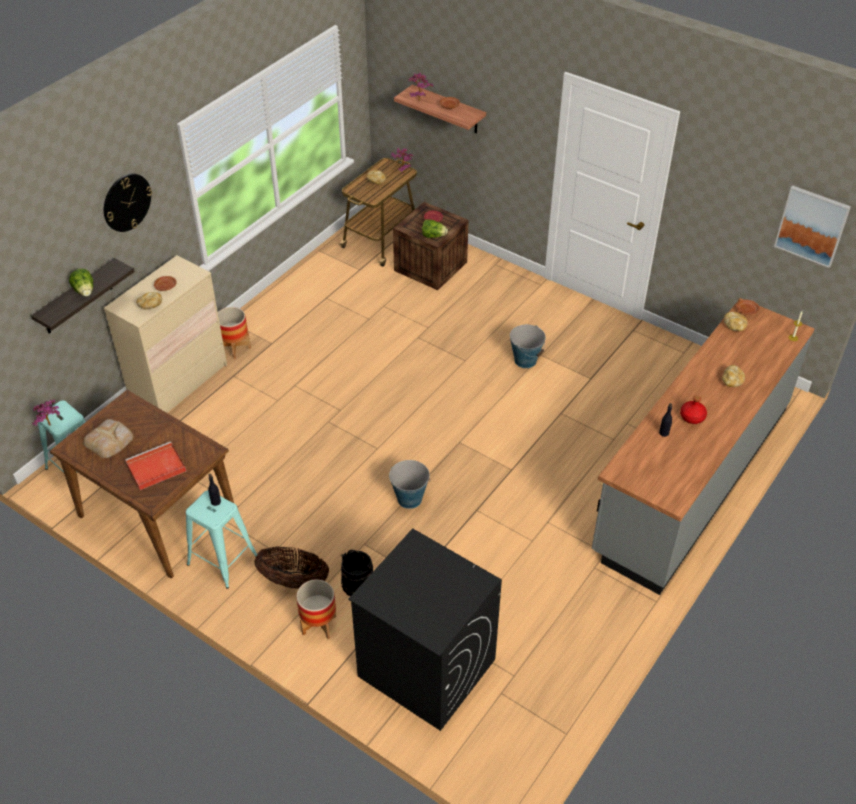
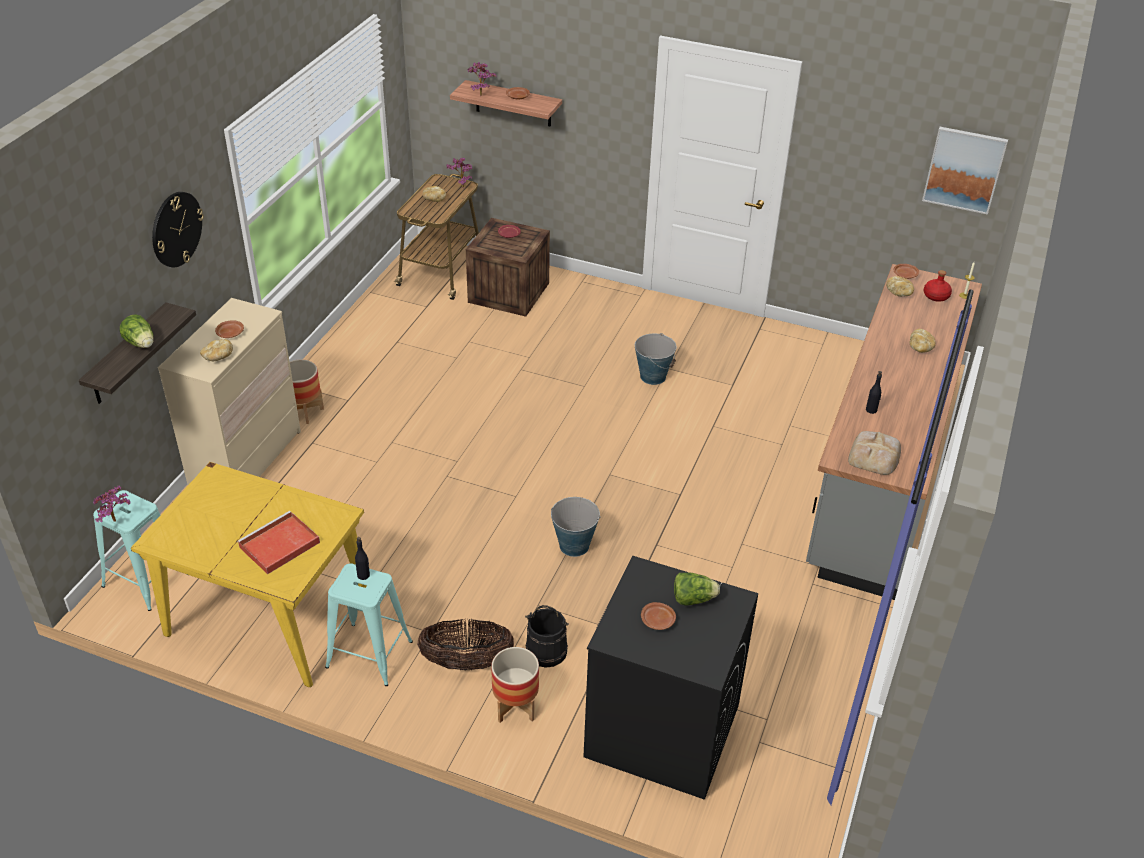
camera: 15 degrees left, 5 degrees down
brown dining table [50,390,234,578] -> yellow dining table [131,462,367,687]
bread [83,419,134,458] -> bread moved to [848,431,901,475]
lettuce [422,219,448,238] -> lettuce moved to [674,573,720,606]
red bottle [680,395,707,424] -> red bottle moved to [924,270,952,302]
none -> brown plate [641,602,676,630]

